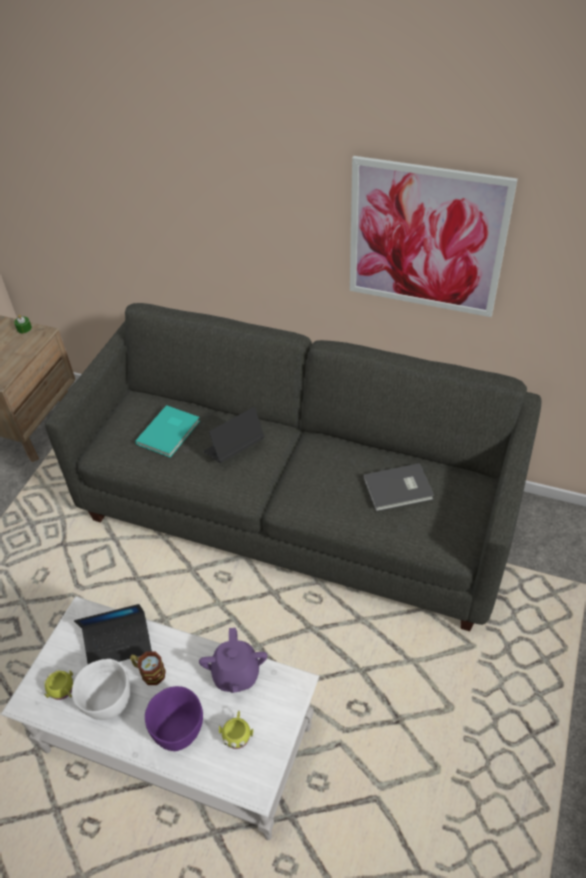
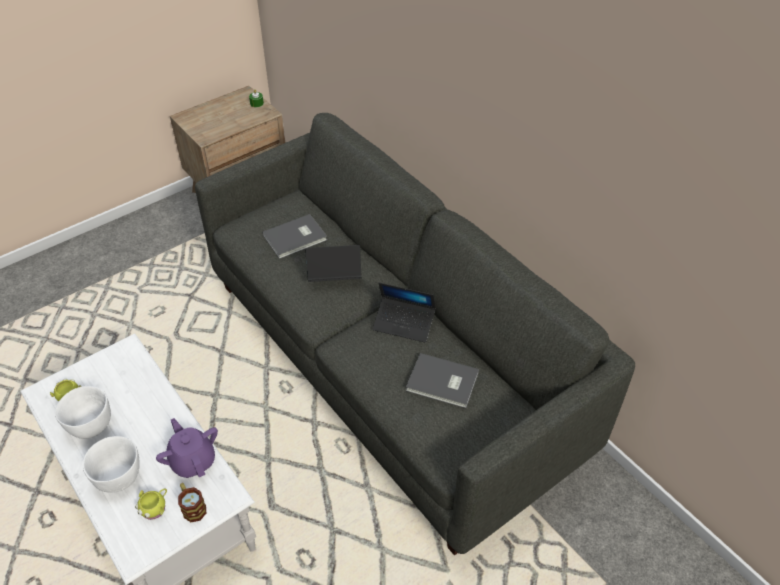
camera: 30 degrees right, 0 degrees up
laptop [74,604,152,664] -> laptop moved to [373,283,436,343]
mug [130,651,166,685] -> mug moved to [178,483,206,522]
turquoise book [135,405,200,458] -> grey book [263,214,327,259]
purple bowl [145,686,203,751] -> white bowl [83,436,140,493]
purple teapot [199,628,267,693] -> purple teapot turned 120 degrees clockwise [156,418,218,478]
picture [350,156,518,317] -> none

